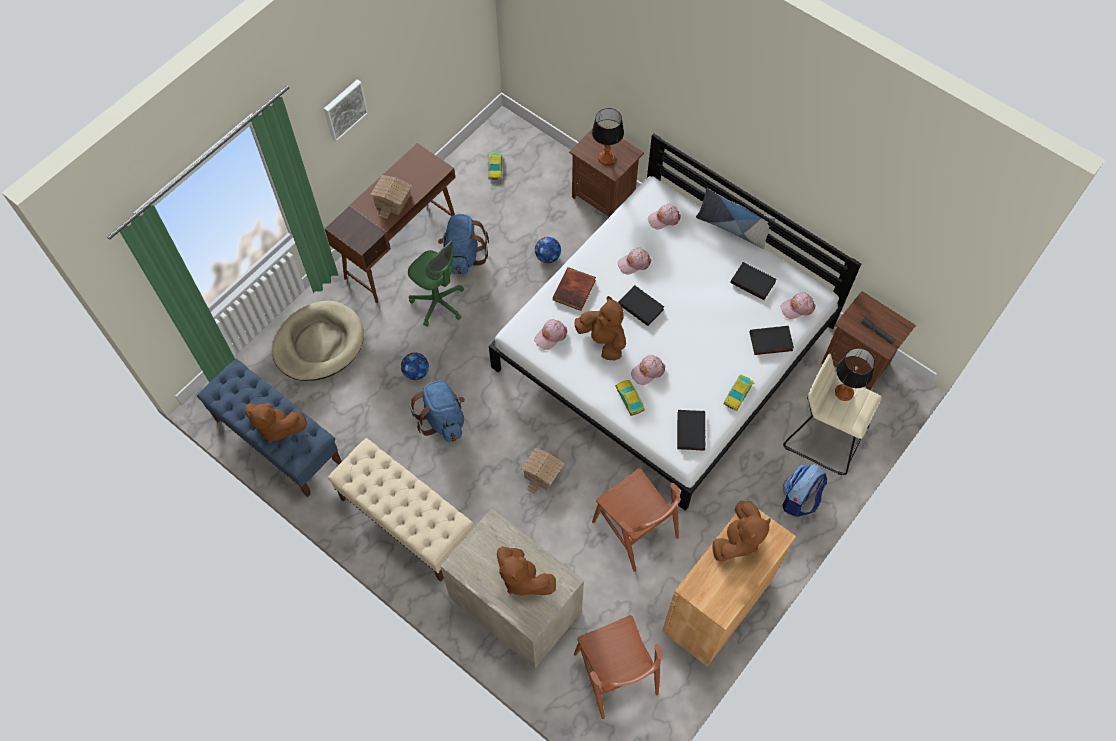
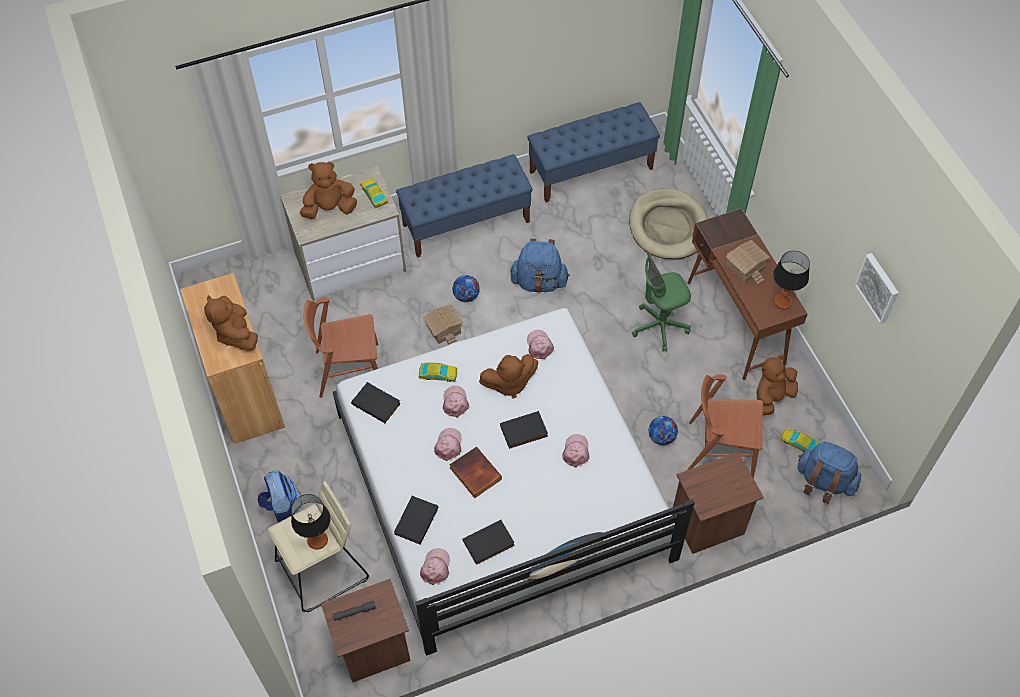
camera: 120 degrees right, 5 degrees down
brown plush toy [245,403,307,443] -> brown plush toy moved to [756,355,798,415]
picture [324,79,368,142] -> picture moved to [855,253,899,324]
beige bench [328,438,473,582] -> blue bench [396,154,533,258]
football [401,352,429,380] -> football moved to [453,275,480,302]
blue backpack [438,214,489,274] -> blue backpack moved to [798,442,861,503]
book [553,267,596,311] -> book moved to [450,447,502,498]
brown chair [574,615,663,719] -> brown chair moved to [687,374,763,478]
table lamp [592,108,624,165] -> table lamp moved to [773,251,810,310]
pink cap [648,204,681,229] -> pink cap moved to [434,428,462,461]
toy car [724,375,754,411] -> toy car moved to [360,178,388,208]

